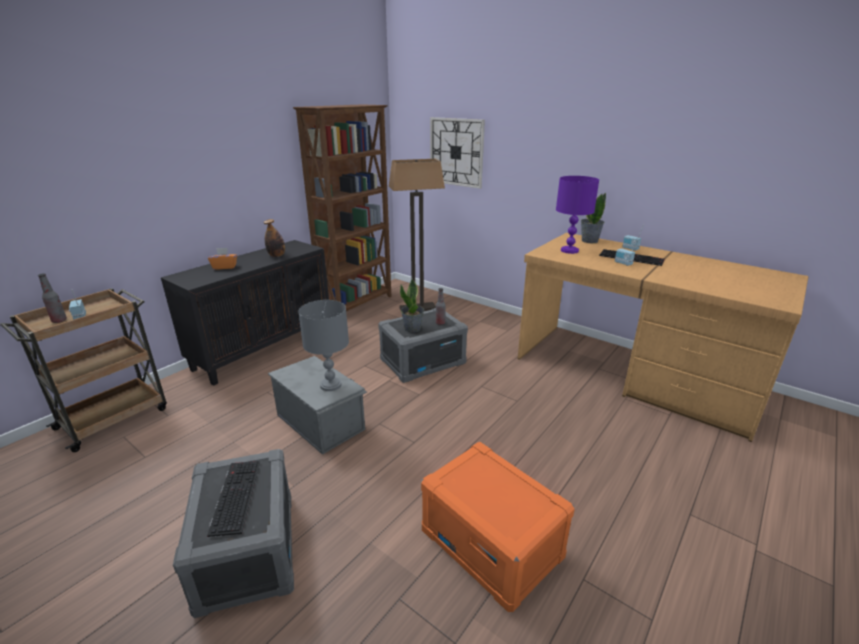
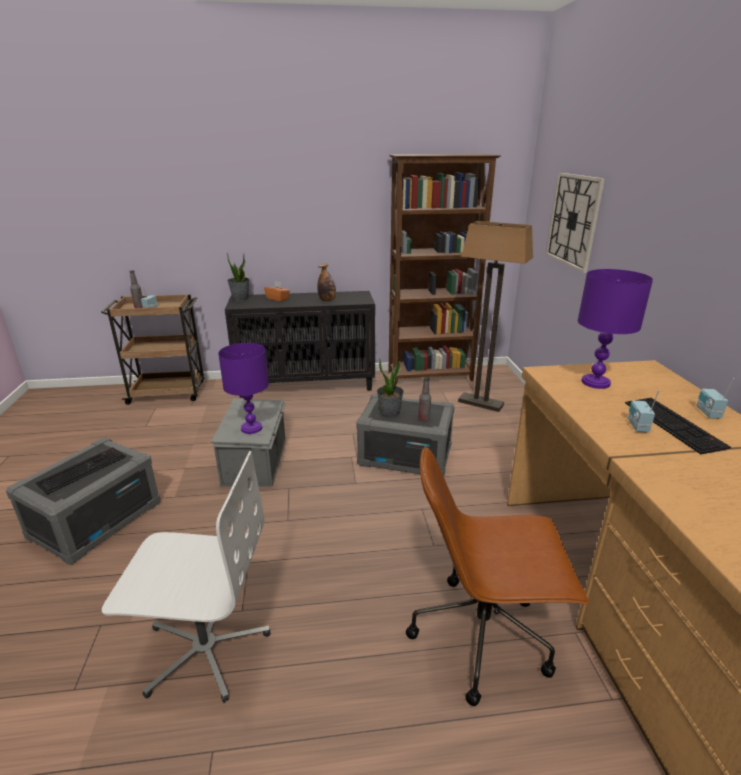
camera: 45 degrees right, 0 degrees up
grey table lamp [298,300,349,391] -> purple table lamp [218,343,269,434]
orange storage box [421,442,575,612] -> white office chair [102,451,271,703]
potted plant [581,193,606,243] -> potted plant moved to [227,253,250,301]
none -> brown office chair [406,446,589,706]

